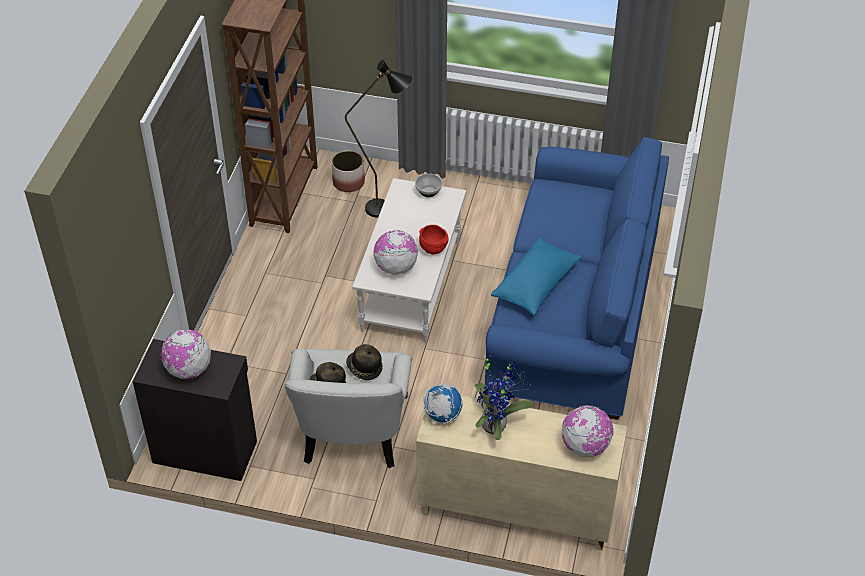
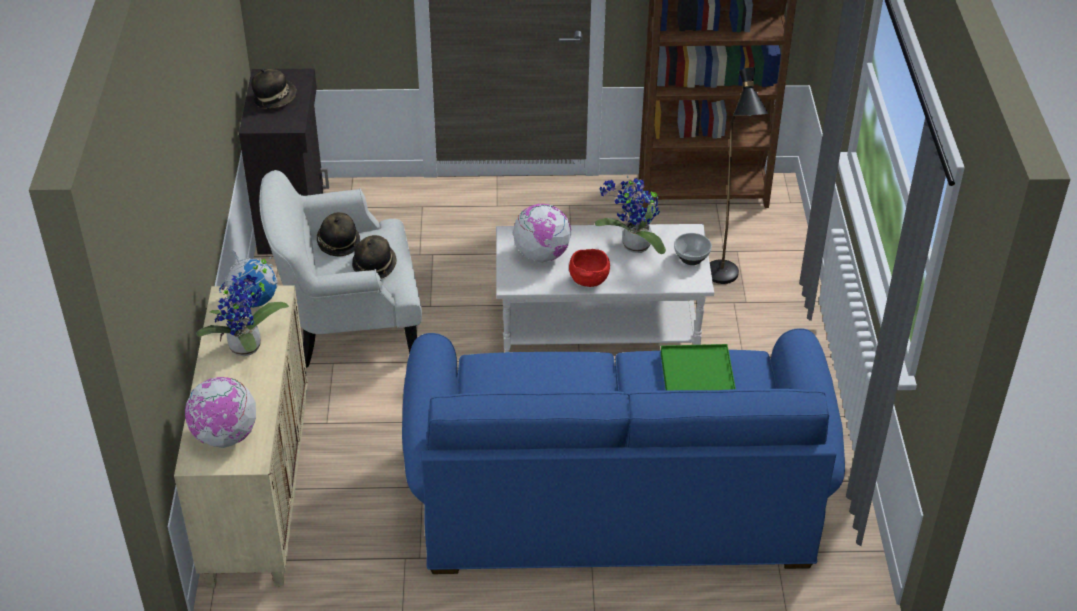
camera: 75 degrees right, 5 degrees down
globe [161,329,211,379] -> hat [251,69,297,109]
planter [332,150,365,192] -> none
blue pillow [491,238,582,315] -> none
none -> potted plant [595,176,666,254]
none -> green tray [661,344,736,390]

